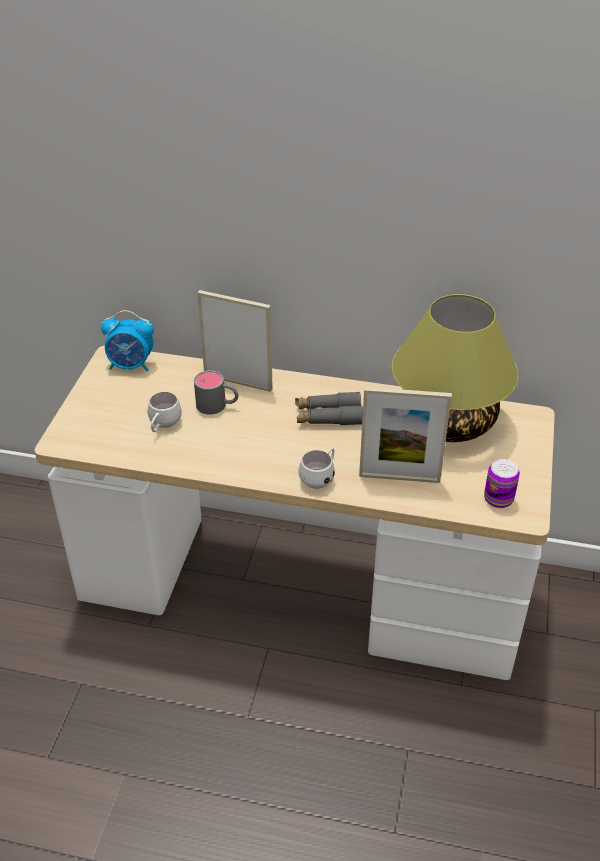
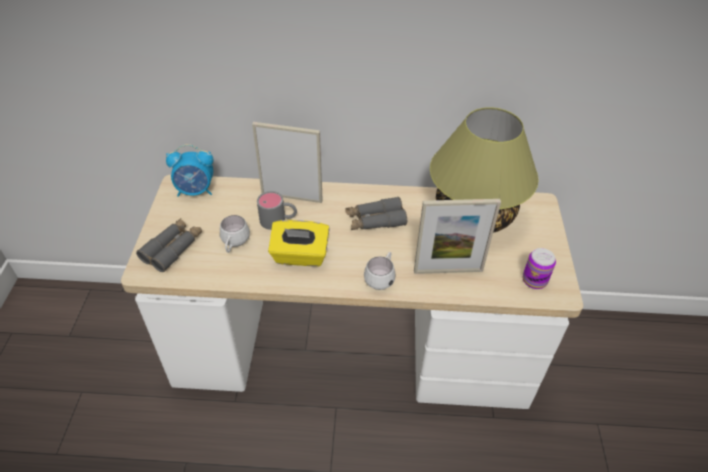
camera: 10 degrees left, 5 degrees up
none -> grey binoculars [136,218,202,272]
none -> yellow tissue box [268,220,330,267]

